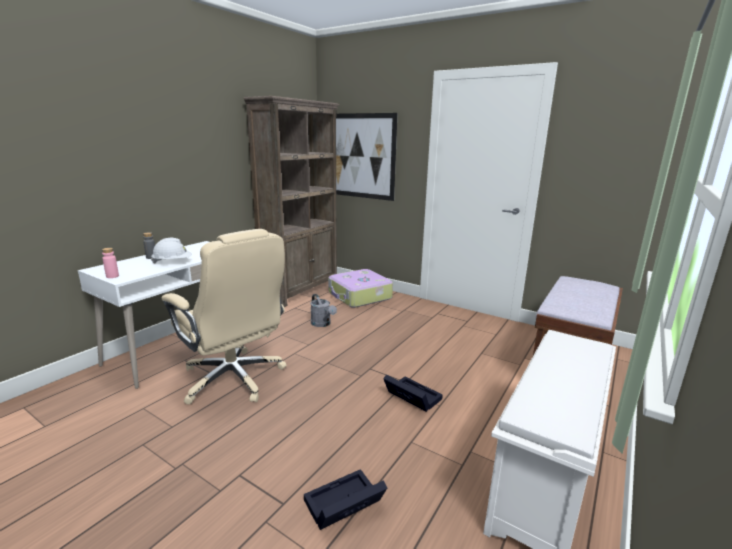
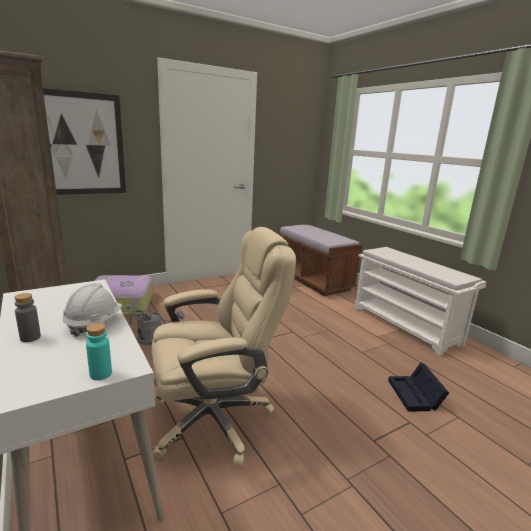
camera: 65 degrees left, 0 degrees up
pink bottle [102,248,119,278] -> turquoise bottle [86,323,112,380]
black storage box [383,374,443,412] -> none

